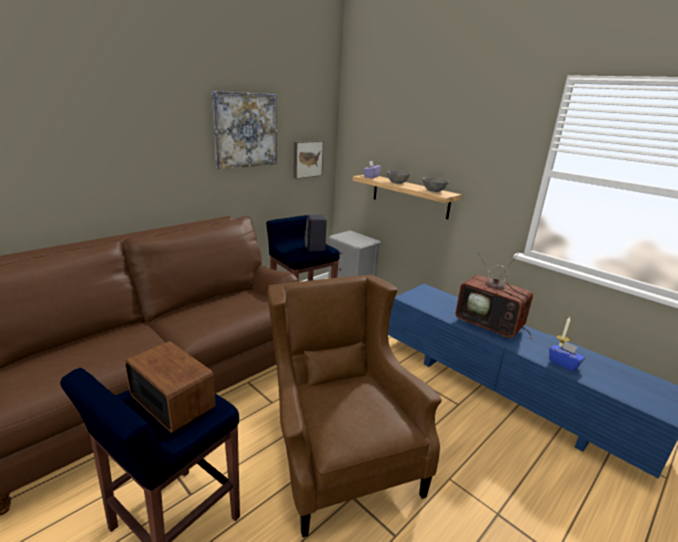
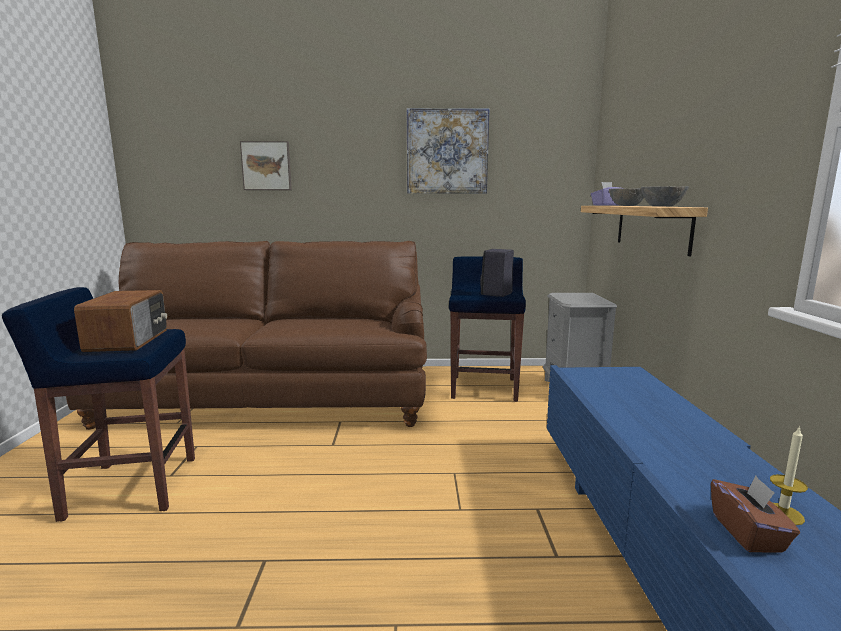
camera: 45 degrees right, 10 degrees down
brown armchair [268,275,442,537] -> none
picture [293,140,323,179] -> picture moved to [240,141,292,190]
television [456,251,533,339] -> none
blue tissue box [549,341,585,371] -> brown tissue box [711,476,800,553]

